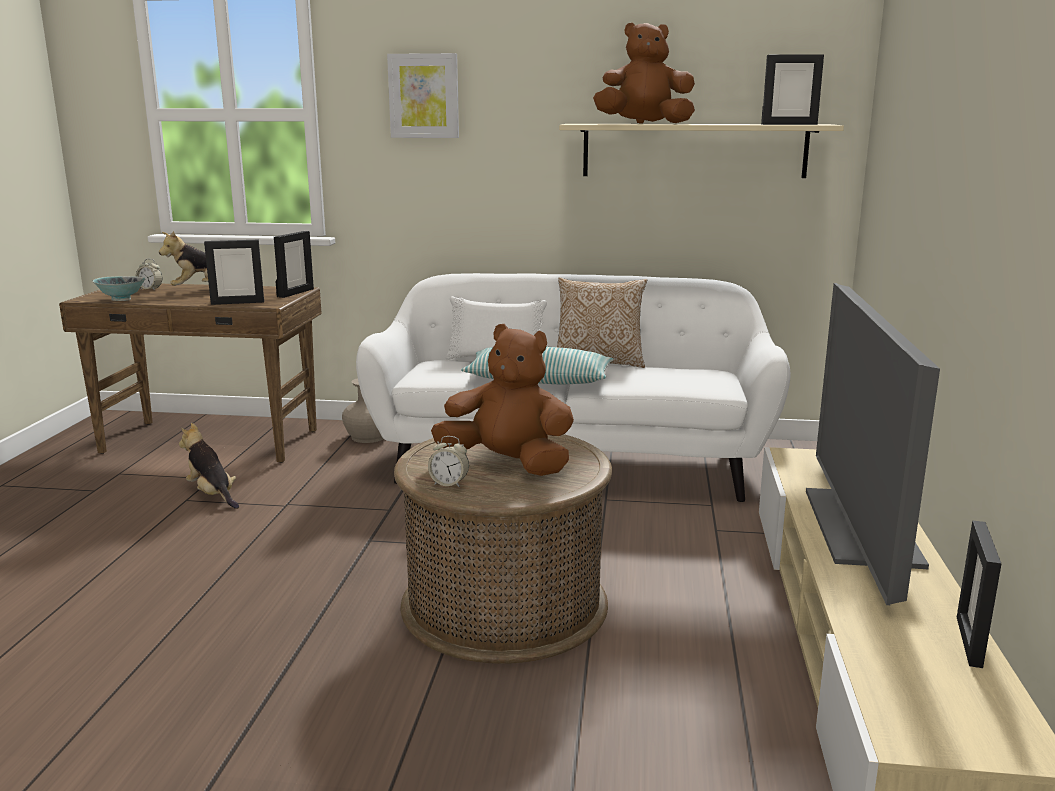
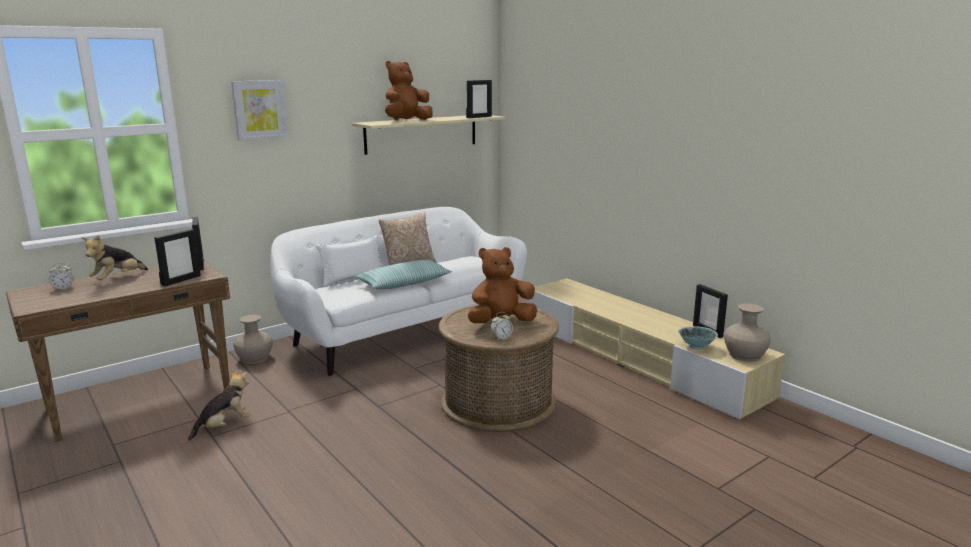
camera: 45 degrees left, 0 degrees up
bowl [93,276,145,301] -> bowl moved to [678,326,718,350]
plush toy [179,423,239,509] -> plush toy turned 135 degrees clockwise [188,370,250,441]
television [806,283,940,605] -> none
none -> beige vase [724,303,771,362]

